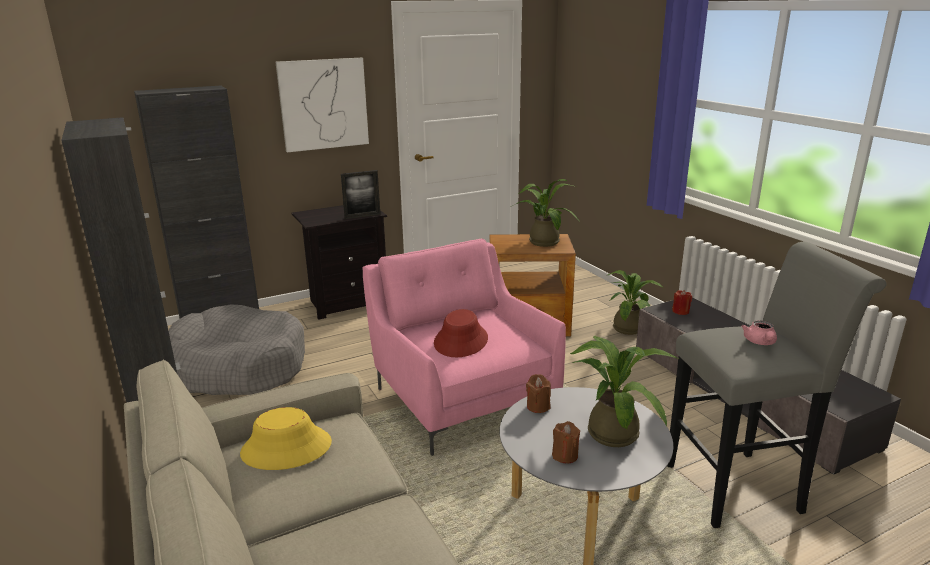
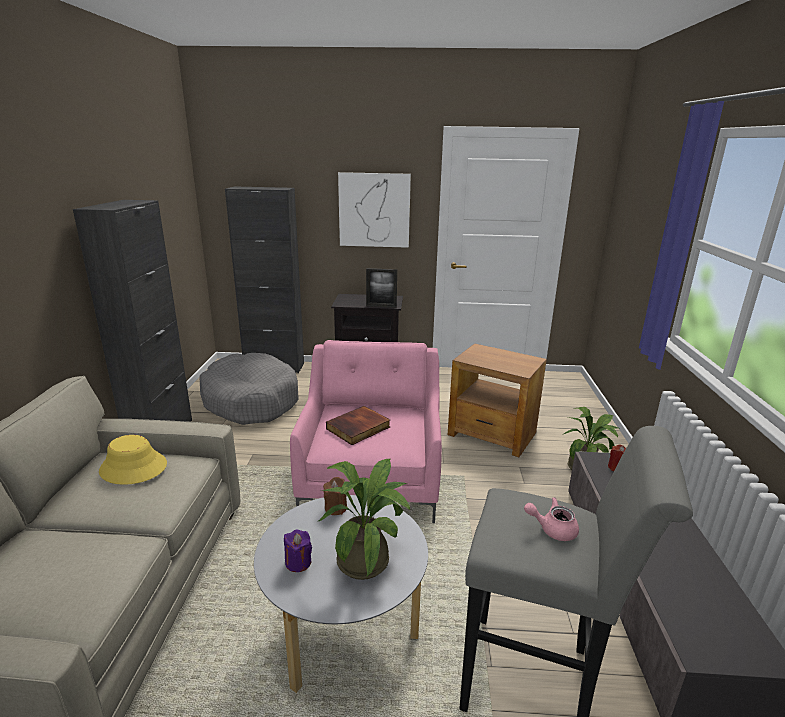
camera: 30 degrees right, 0 degrees up
red hat [434,309,488,357] -> book [326,406,390,445]
potted plant [511,179,580,247] -> none
brown candle [552,421,580,463] -> purple candle [284,529,312,572]
pink teapot [741,320,777,345] -> pink teapot turned 60 degrees clockwise [524,497,579,541]

